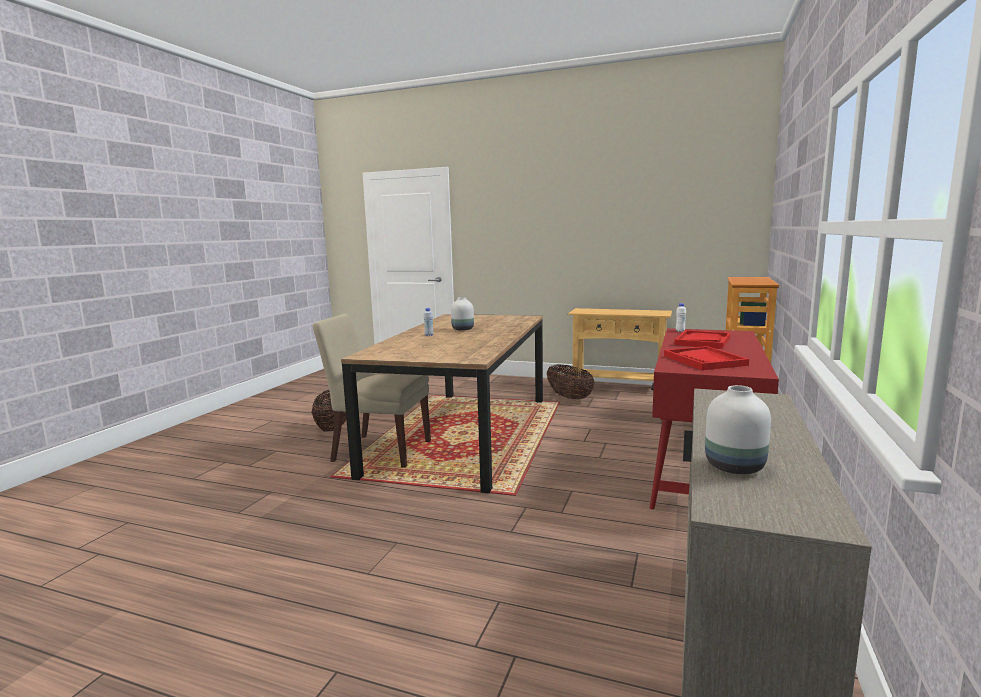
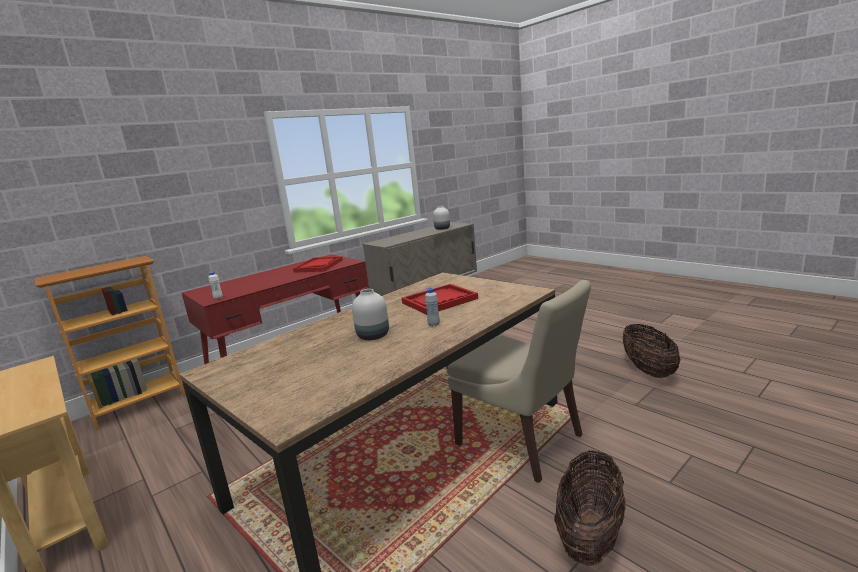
camera: 150 degrees left, 5 degrees up
basket [547,365,595,400] -> basket moved to [623,324,681,378]
red tray [674,330,730,349] -> red tray moved to [402,284,478,315]

